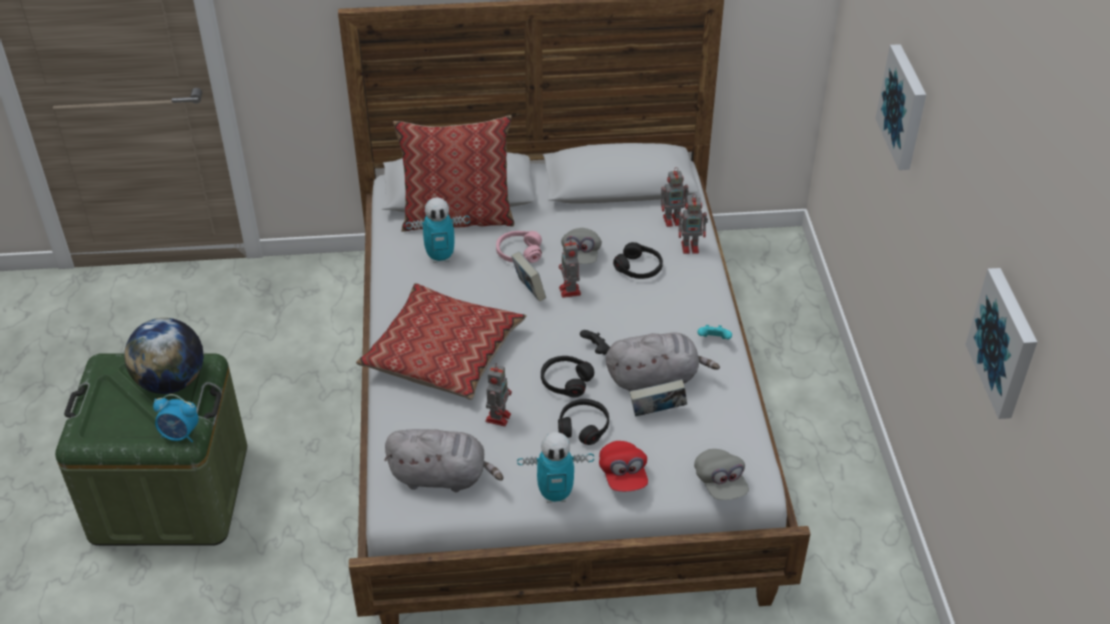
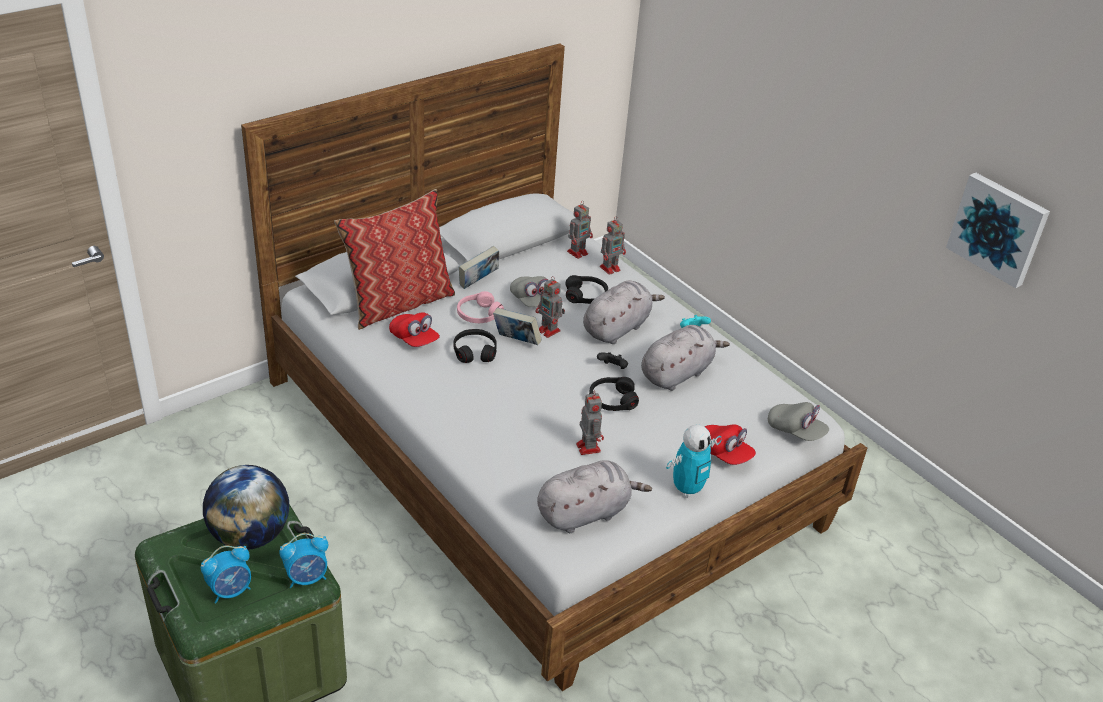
camera: 35 degrees left, 5 degrees down
pillow [356,283,527,400] -> none
toy robot [406,197,470,263] -> red cap [389,312,440,347]
black headphones [558,399,609,445] -> black headphones moved to [453,329,497,363]
book [629,379,687,417] -> book moved to [459,246,499,289]
picture [875,44,926,170] -> none
none -> alarm clock [201,546,251,604]
none -> grey plush toy [583,280,665,344]

